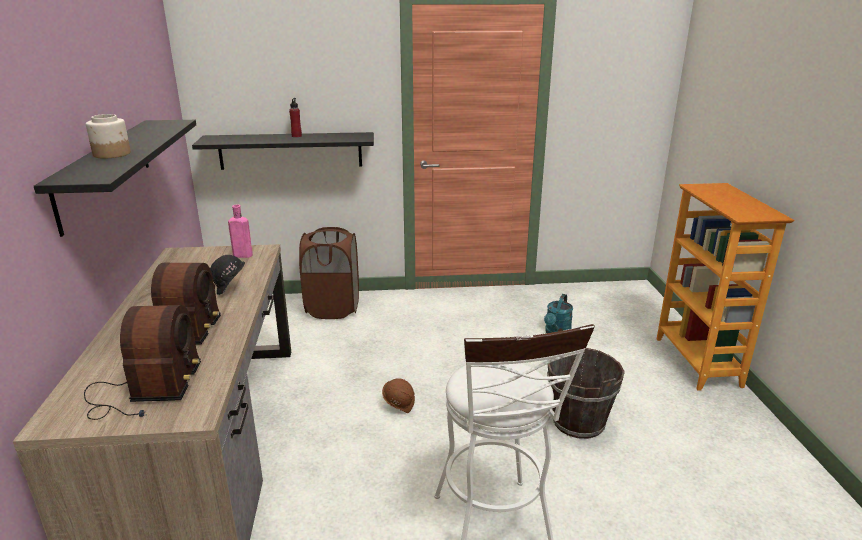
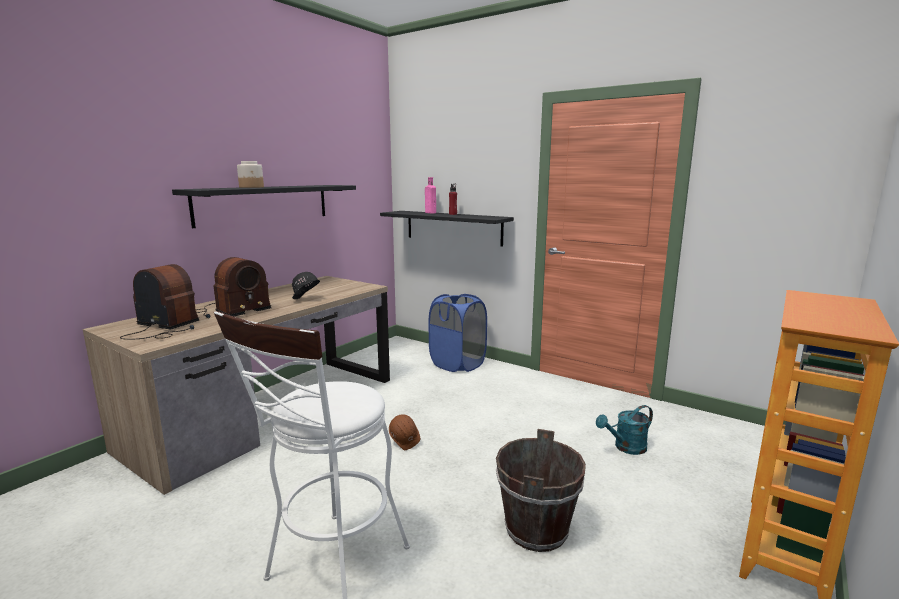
camera: 40 degrees right, 10 degrees down
radio [84,305,201,420] -> radio turned 105 degrees counterclockwise [120,264,199,340]
pink bottle [228,205,253,258] -> pink bottle moved to [425,177,436,214]
brown laundry basket [299,227,359,319] -> blue laundry basket [429,294,487,372]

